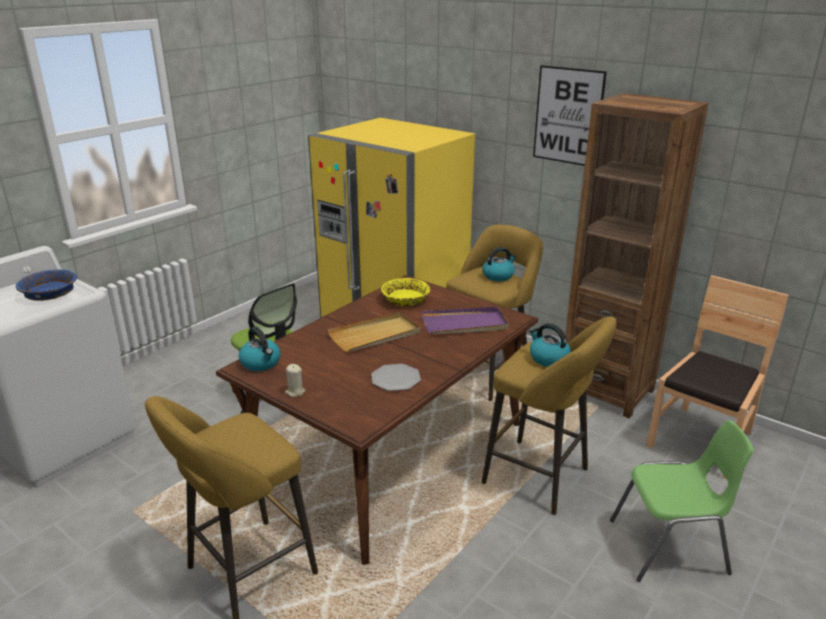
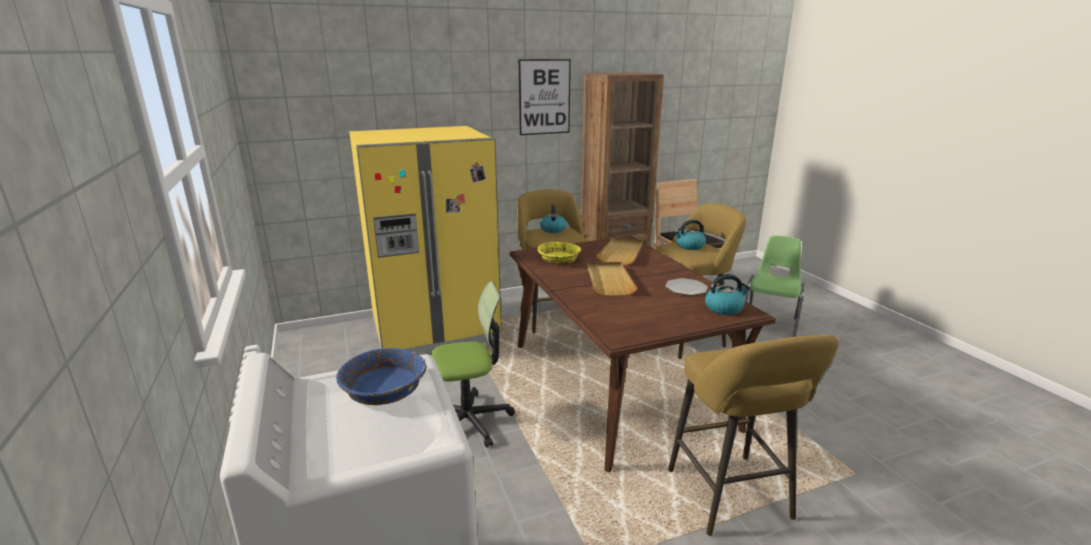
camera: 60 degrees left, 5 degrees down
kettle [239,327,281,371] -> kettle moved to [705,274,751,315]
beige candle [285,364,305,397] -> none
purple tray [421,307,509,334] -> beige tray [597,237,643,265]

